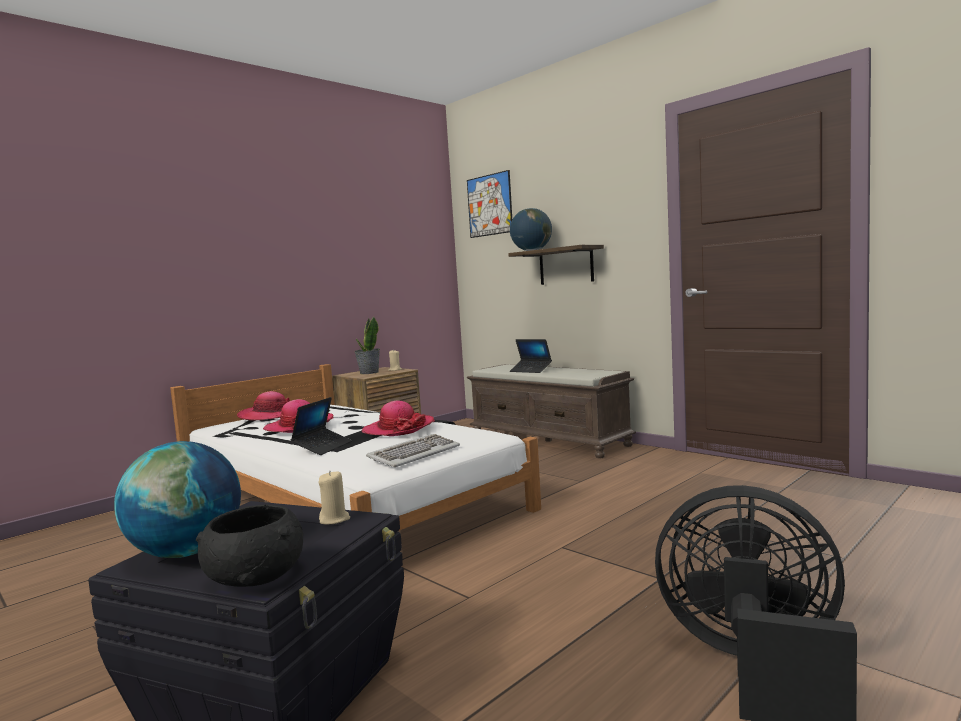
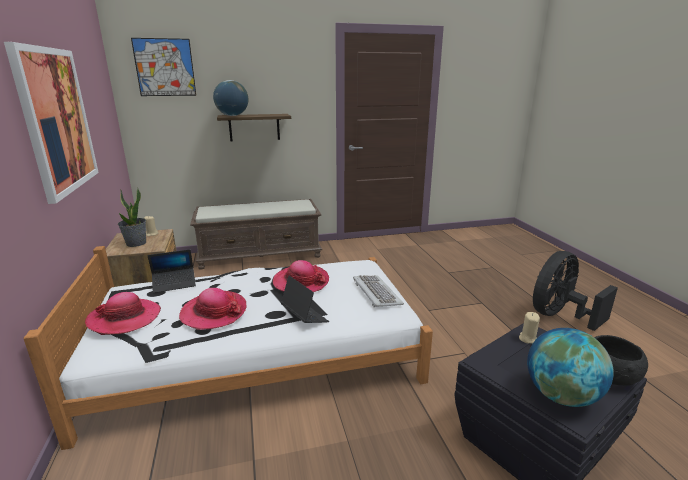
camera: 60 degrees left, 15 degrees up
laptop [510,339,552,373] -> laptop moved to [148,249,196,293]
none -> picture [4,42,99,204]

